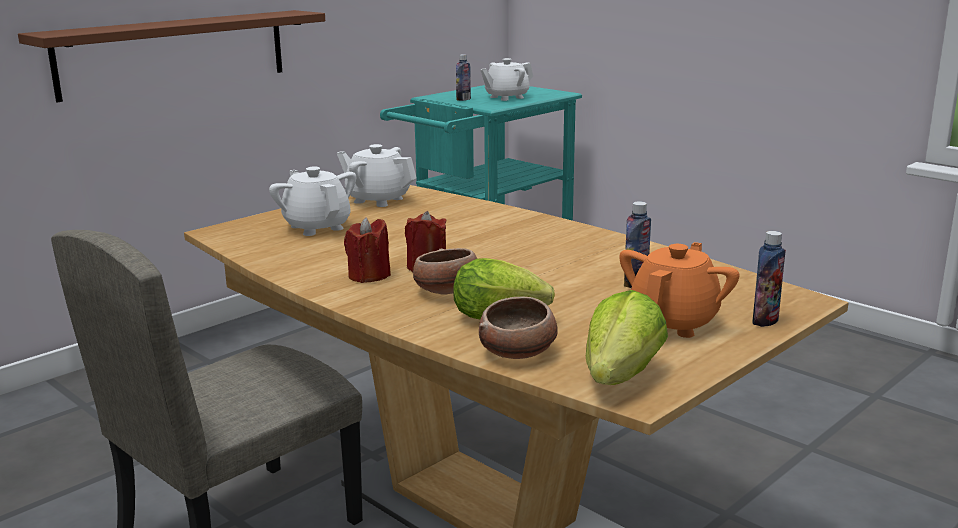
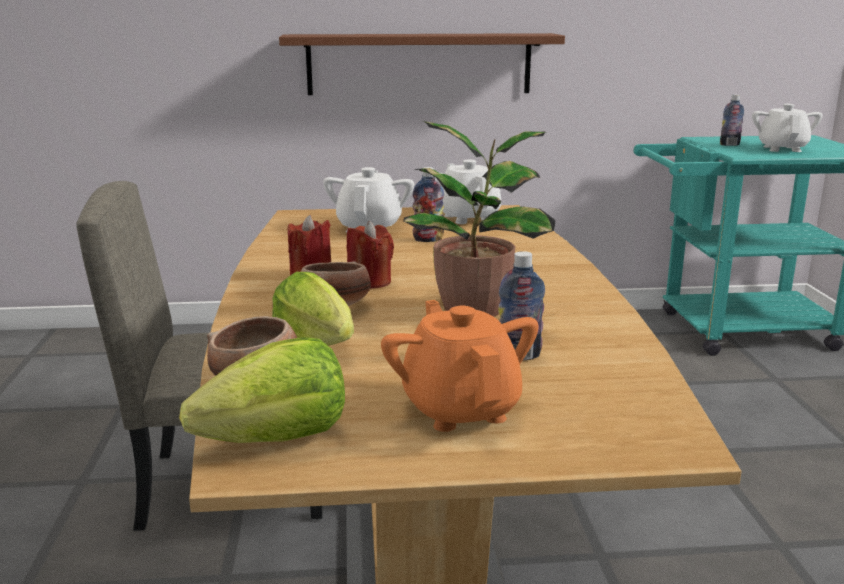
camera: 40 degrees right, 0 degrees up
white teapot [480,58,533,101] -> white teapot turned 90 degrees clockwise [752,104,823,152]
orange teapot [619,242,740,338] -> orange teapot turned 90 degrees counterclockwise [381,300,539,432]
bottle [752,231,786,327] -> bottle moved to [413,167,444,242]
none -> potted plant [403,121,555,317]

